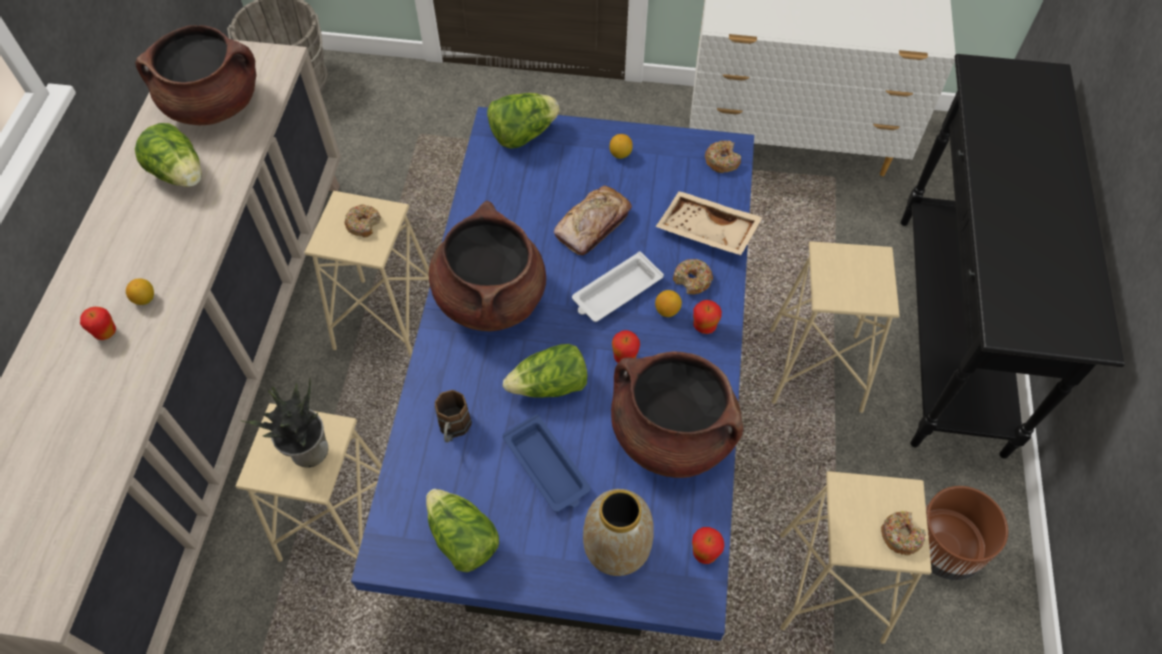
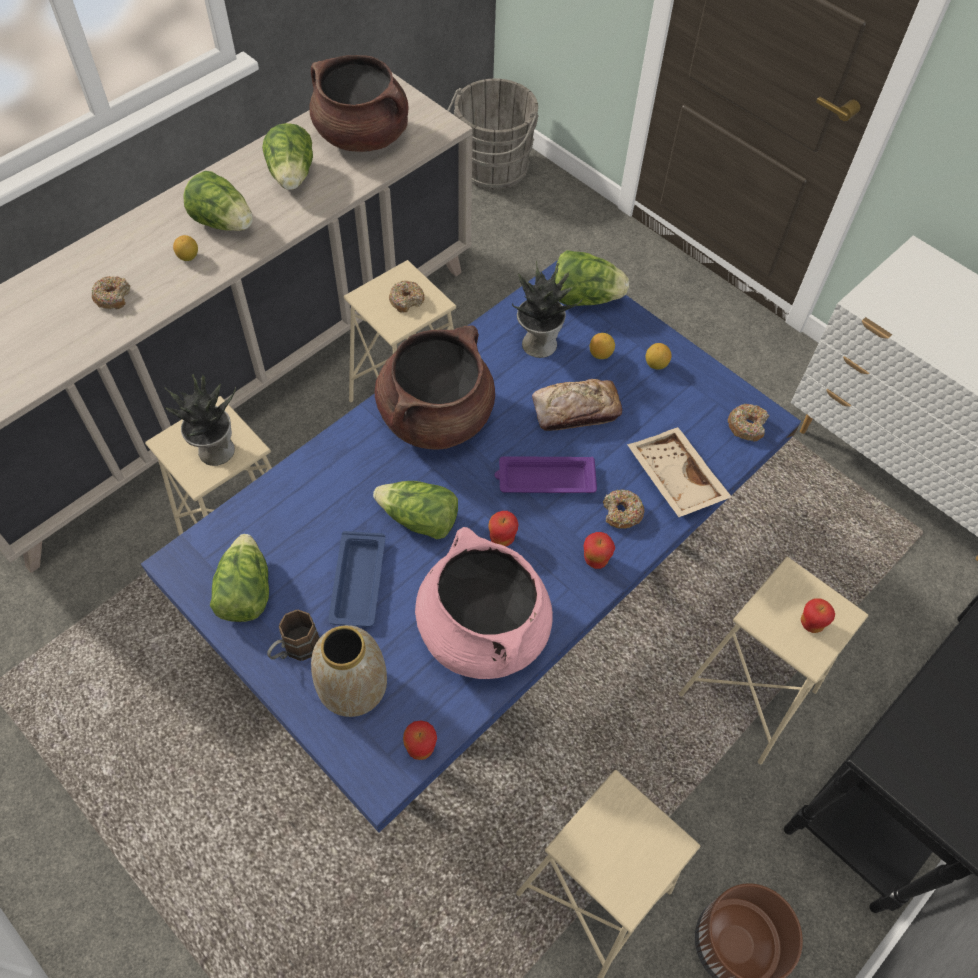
camera: 35 degrees right, 0 degrees up
apple [80,307,116,340] -> apple moved to [801,598,835,633]
brown mug [435,390,472,442] -> brown mug moved to [267,610,320,661]
white tray [572,252,664,322] -> purple tray [495,456,597,493]
brown cooking pot [611,351,743,478] -> pink cooking pot [415,527,553,679]
lemon [655,290,682,317] -> lemon moved to [590,333,615,359]
donut [881,511,927,555] -> donut moved to [92,276,131,309]
none -> lettuce [183,171,253,231]
none -> potted plant [512,261,582,358]

